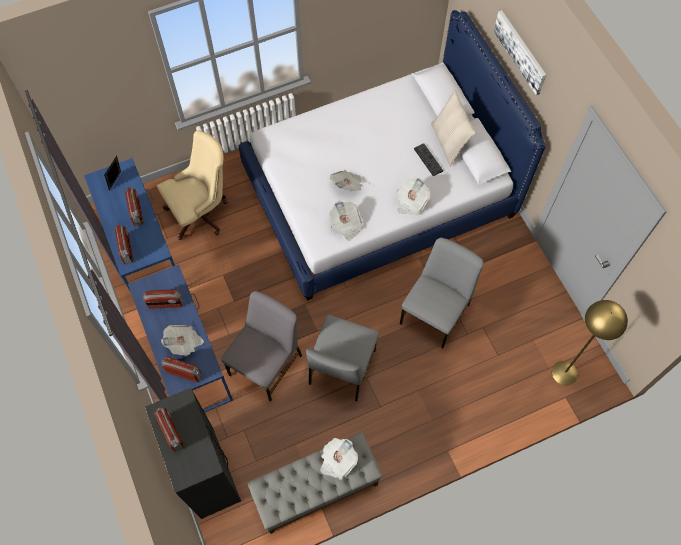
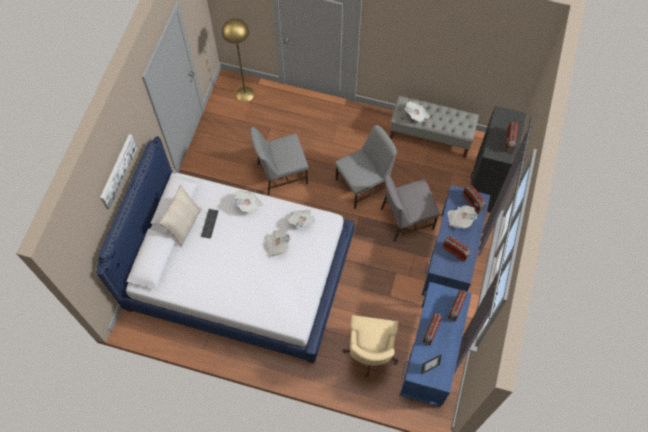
camera: 140 degrees left, 0 degrees up
beige office chair [157,130,228,240] -> beige office chair turned 90 degrees counterclockwise [343,315,398,377]

